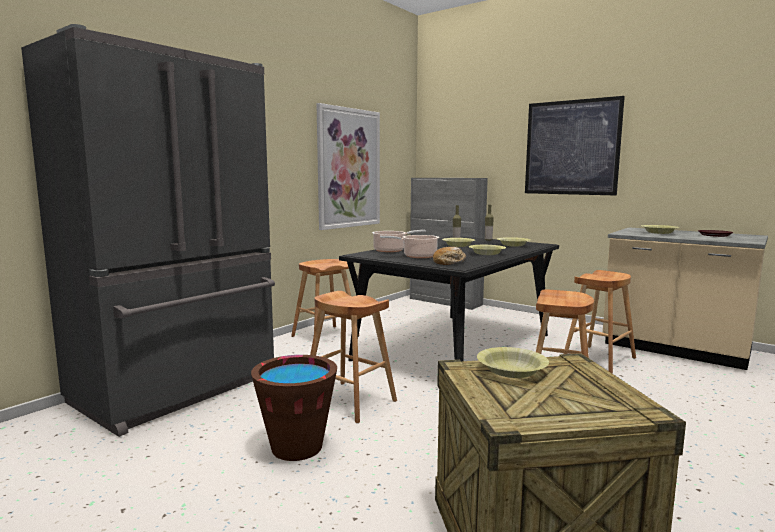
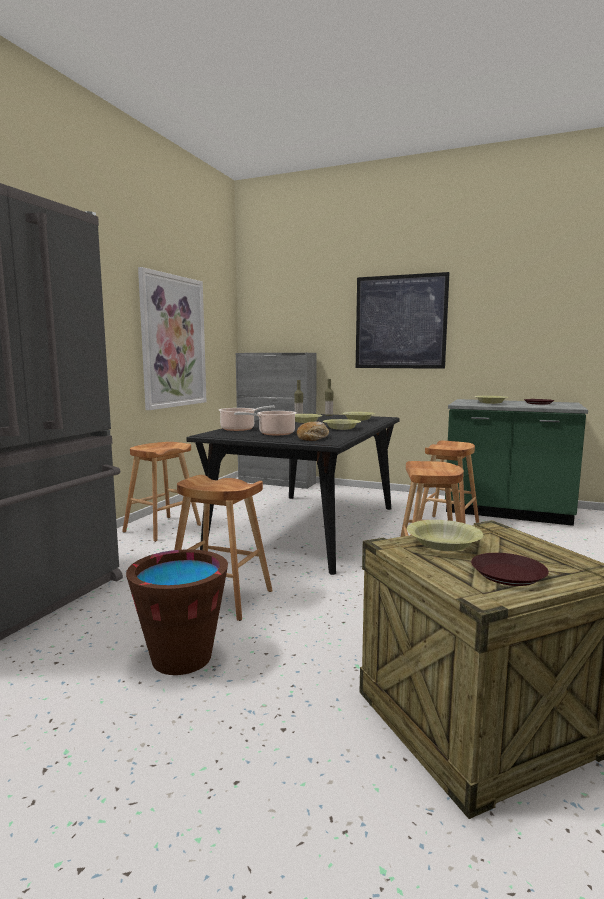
camera: 15 degrees left, 0 degrees up
beige counter [603,228,768,370] -> green counter [445,399,588,526]
none -> brown plate [471,553,549,586]

